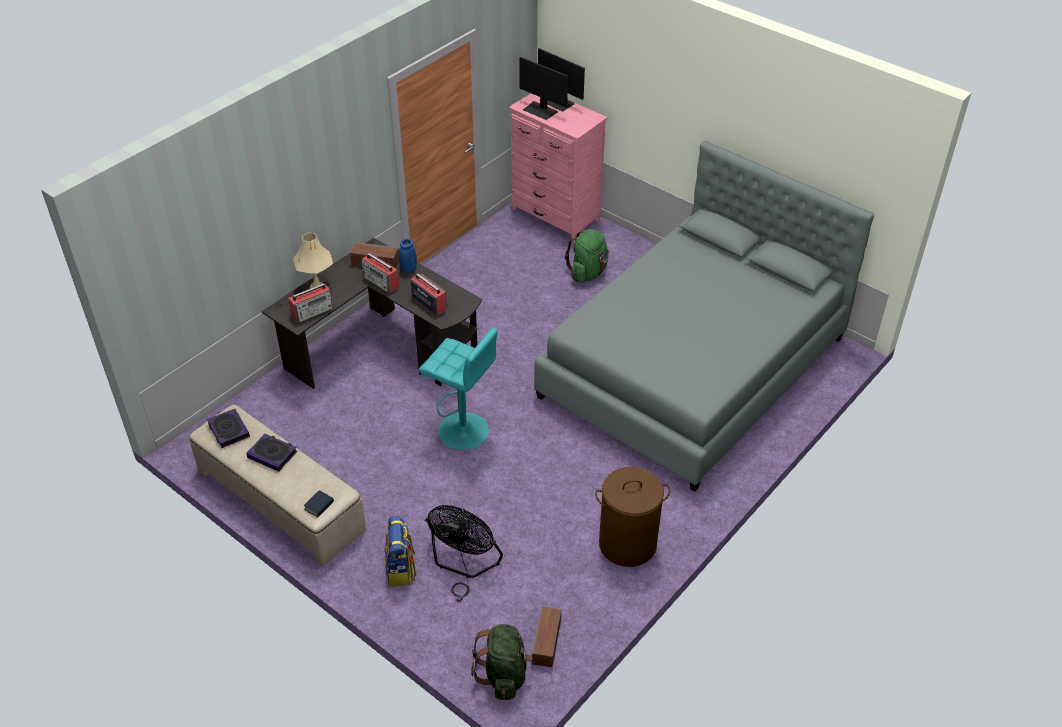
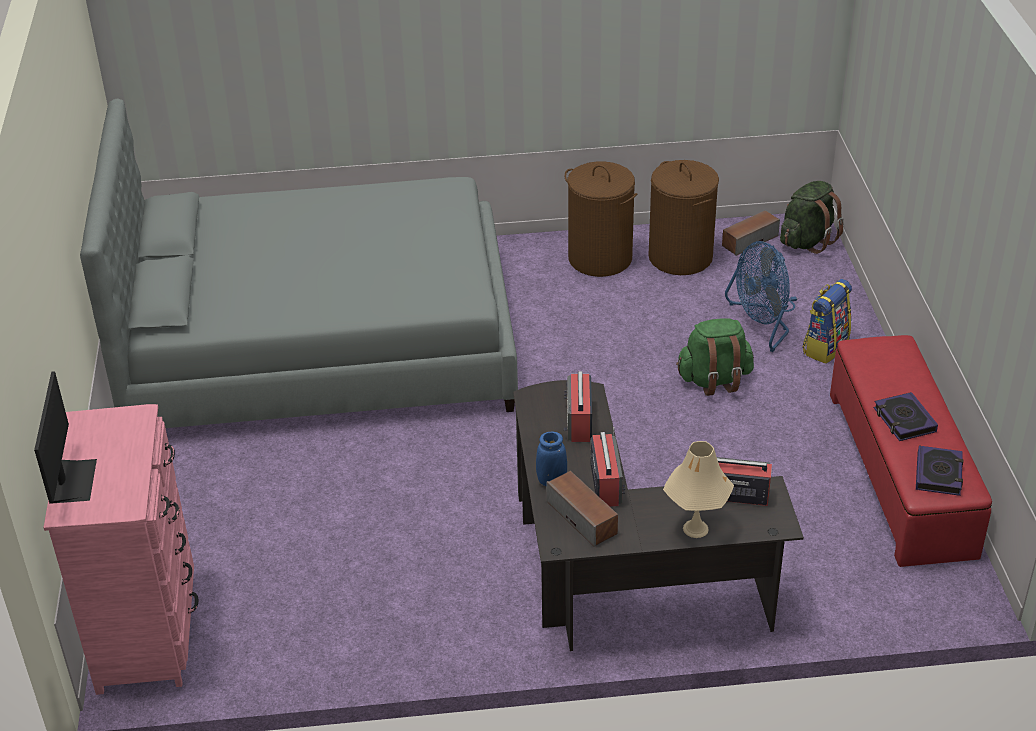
camera: 135 degrees left, 5 degrees down
beige bench [189,405,366,566] -> red bench [830,335,992,567]
book [304,490,334,517] -> none
turquoise stool [419,328,498,450] -> none
black fan [425,505,503,603] -> blue fan [725,241,798,352]
monitor [519,57,568,120] -> none
green backpack [565,229,609,283] -> green backpack moved to [676,318,754,396]
none -> brown laundry basket [649,160,719,275]

